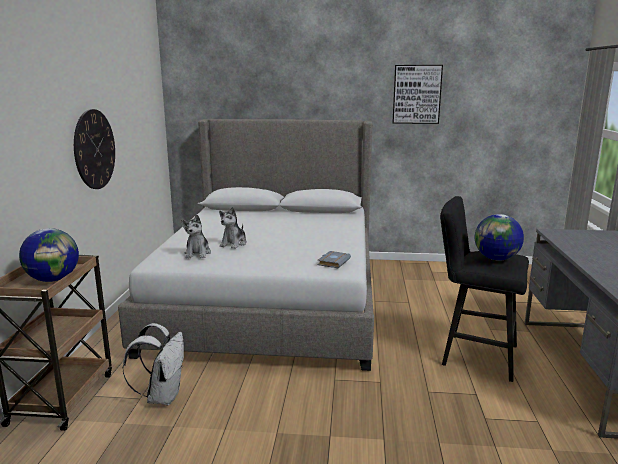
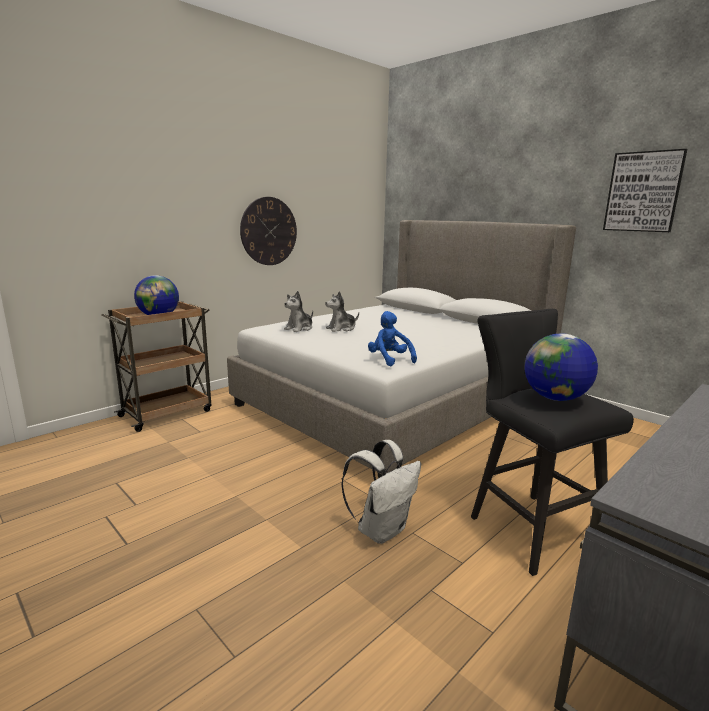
camera: 40 degrees right, 0 degrees up
white backpack [123,323,184,405] -> white backpack moved to [341,440,421,544]
grey book [318,251,351,268] -> blue plush toy [368,311,417,366]

